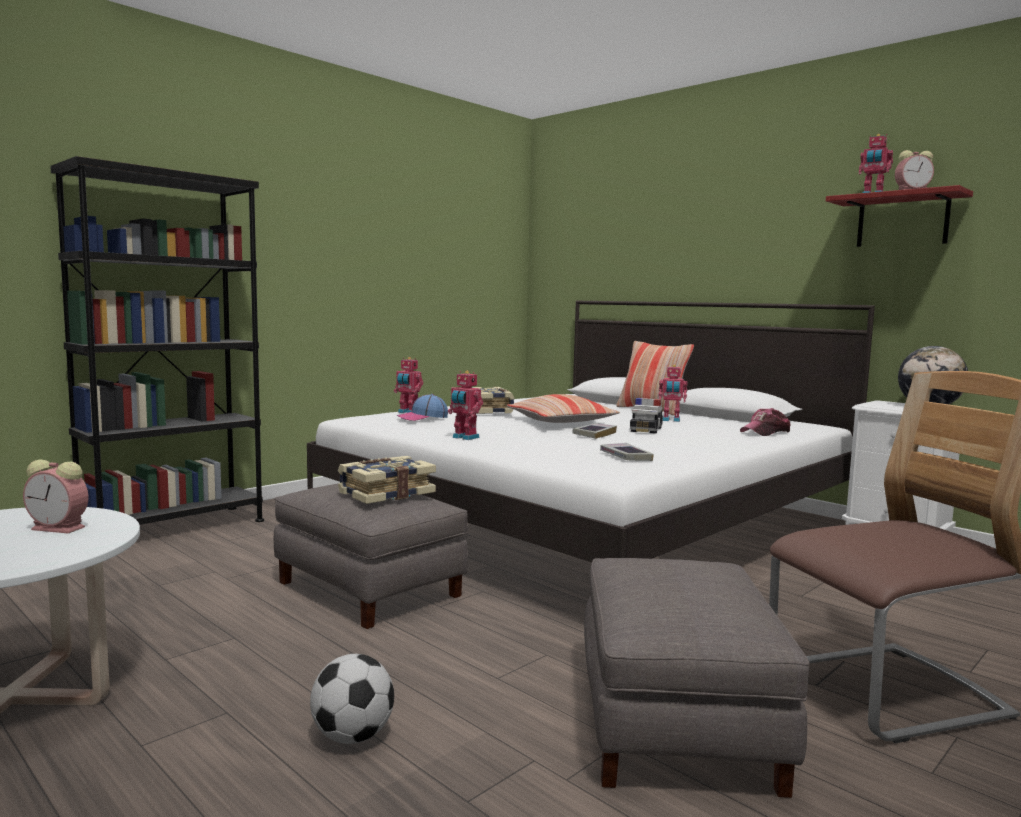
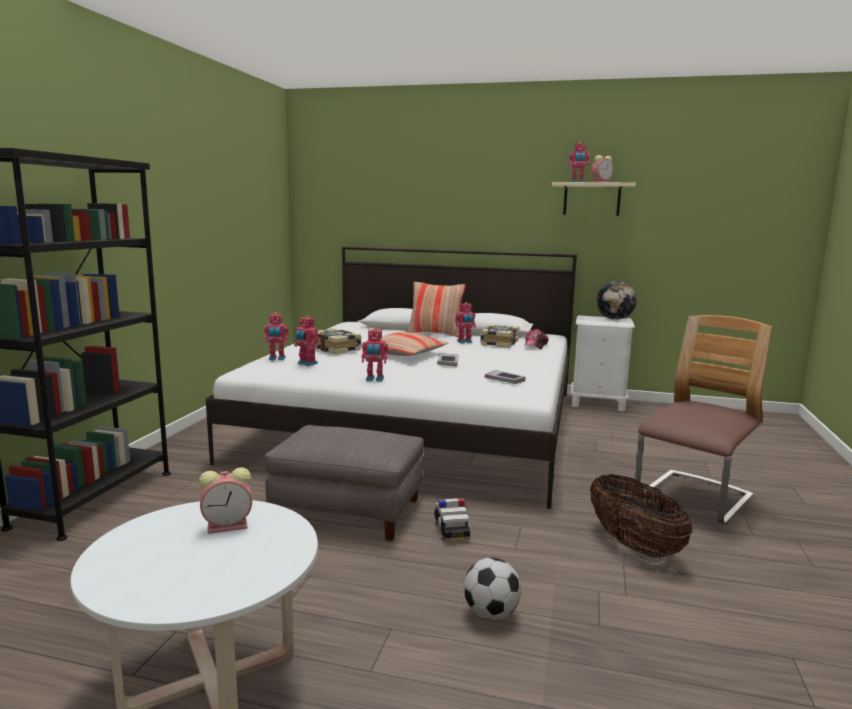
camera: 30 degrees left, 5 degrees up
book [338,456,436,504] -> book moved to [480,324,519,348]
cap [397,394,448,421] -> toy robot [294,316,319,366]
grey ottoman [584,558,810,798] -> basket [590,474,692,558]
toy car [630,398,663,434] -> toy car moved to [434,498,471,543]
red shelf [826,185,973,247] -> beige shelf [552,182,636,216]

